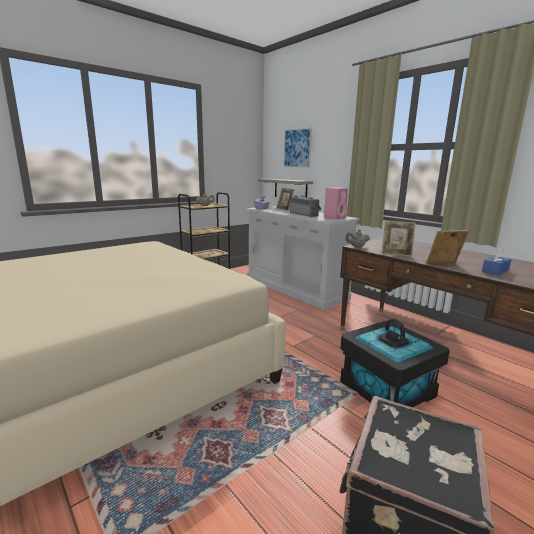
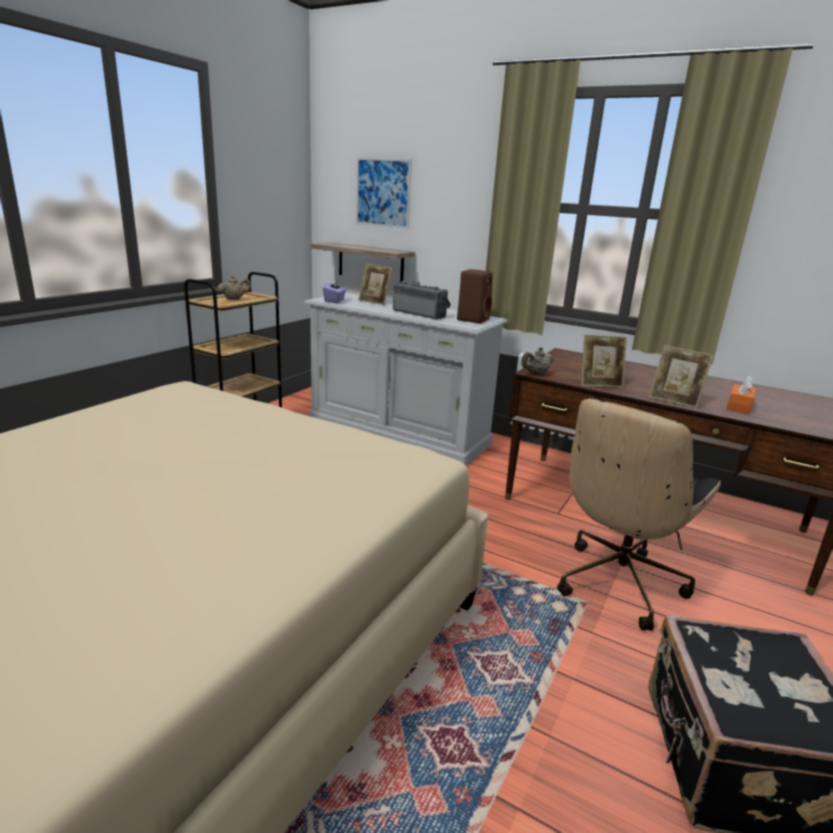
camera: 20 degrees left, 5 degrees up
pink speaker [324,187,347,219] -> brown speaker [457,269,493,323]
black storage box [340,319,450,407] -> black office chair [558,398,721,631]
picture frame [426,230,469,264] -> picture frame turned 120 degrees counterclockwise [649,345,713,408]
blue tissue box [482,248,511,276] -> orange tissue box [727,376,756,414]

